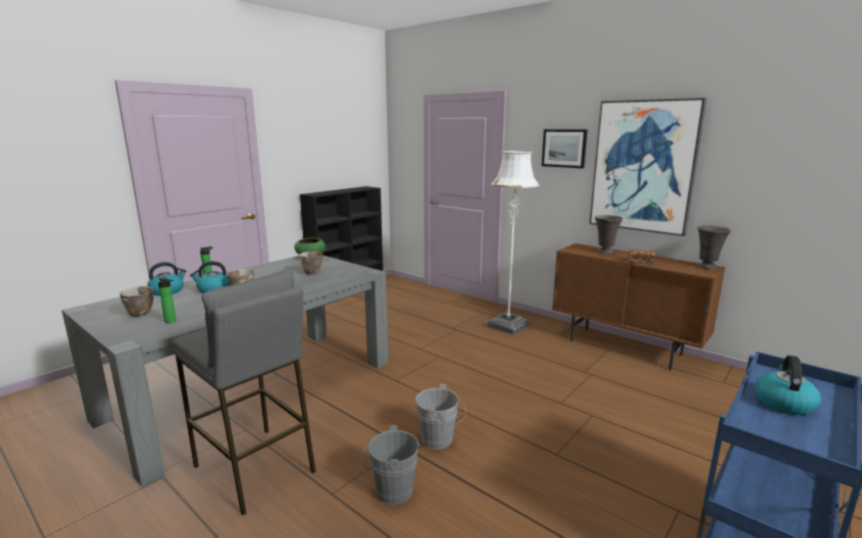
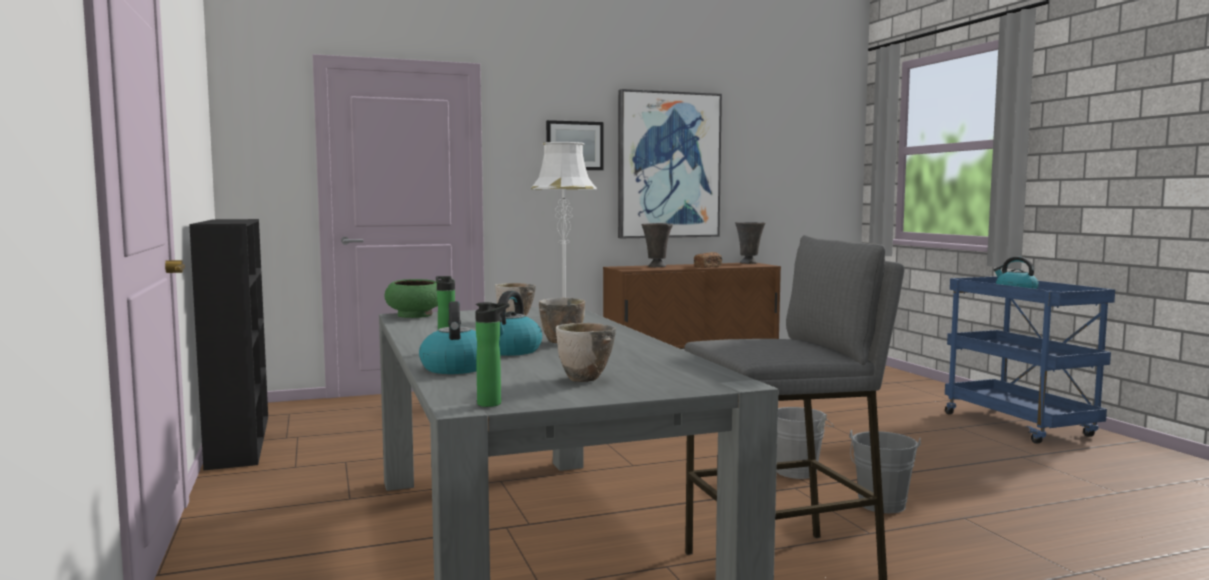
camera: 60 degrees left, 10 degrees down
bottle [158,277,176,323] -> bottle moved to [475,302,509,407]

